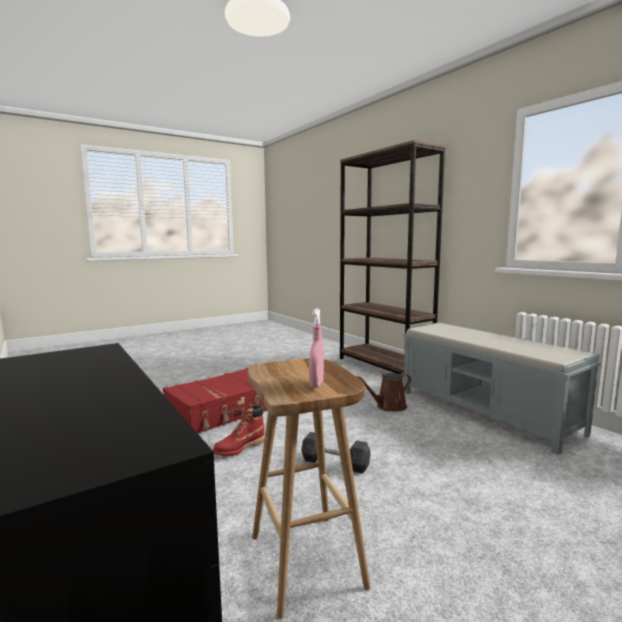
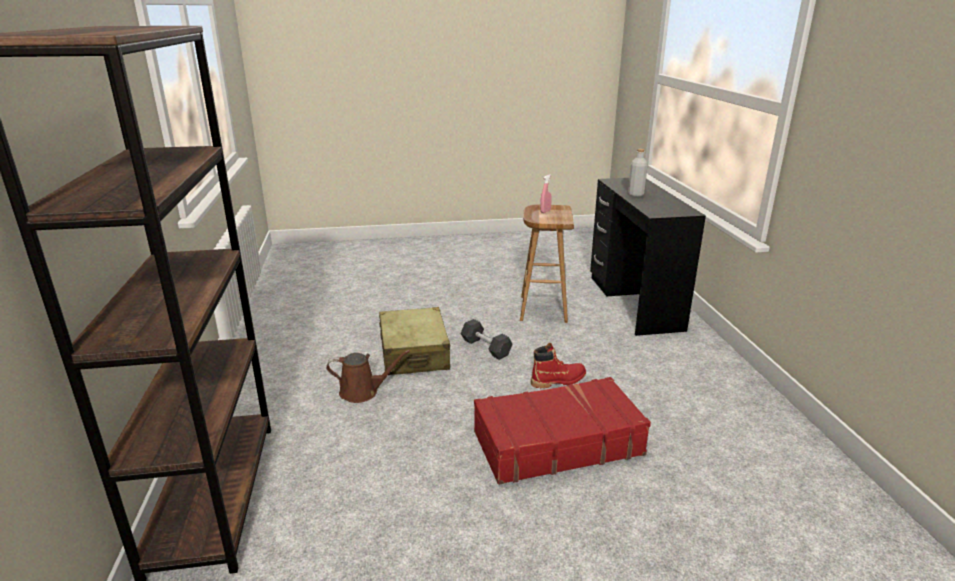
camera: 155 degrees left, 15 degrees up
grey bench [403,323,602,455] -> none
none -> beige suitcase [379,307,451,375]
none -> grey bottle [628,149,648,197]

